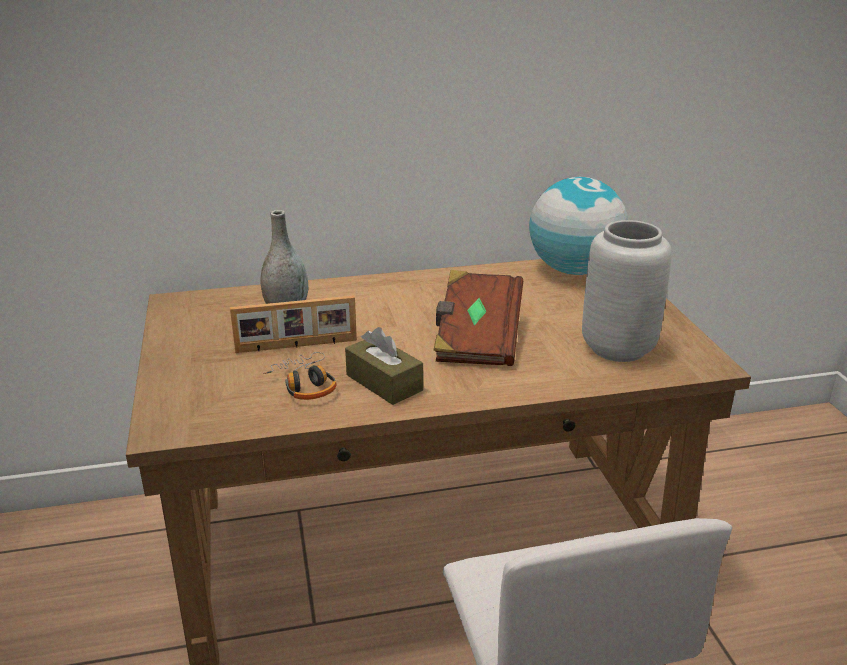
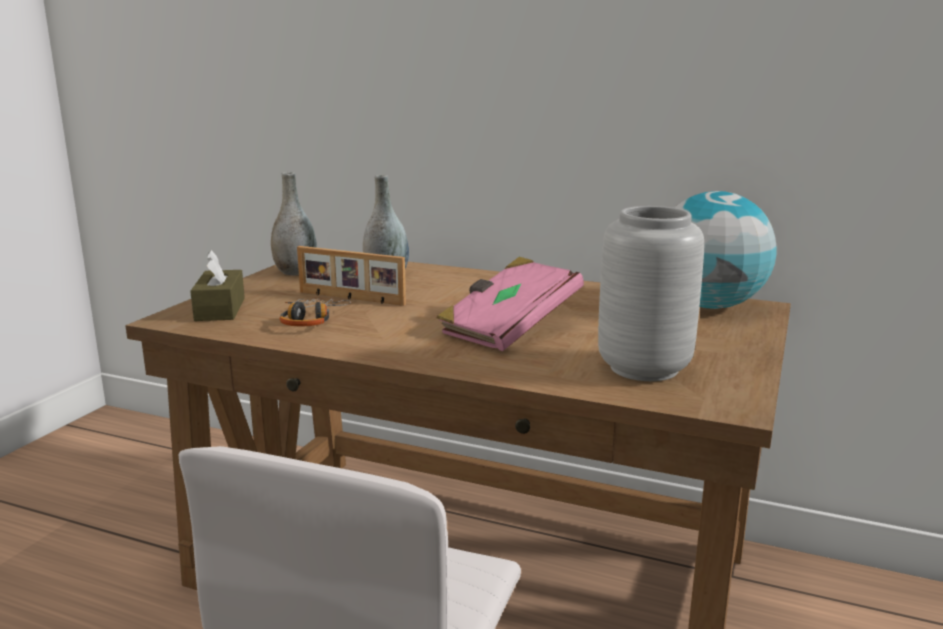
camera: 35 degrees right, 10 degrees down
brown tissue box [345,327,423,405] -> brown tissue box moved to [190,250,245,321]
brown book [433,270,523,366] -> pink book [437,257,584,351]
none -> grey vase [271,172,317,275]

